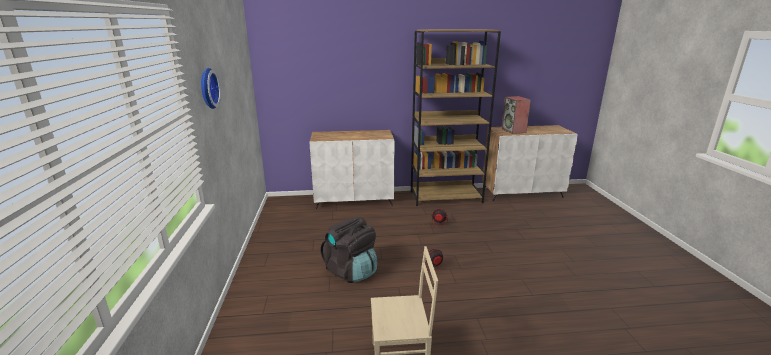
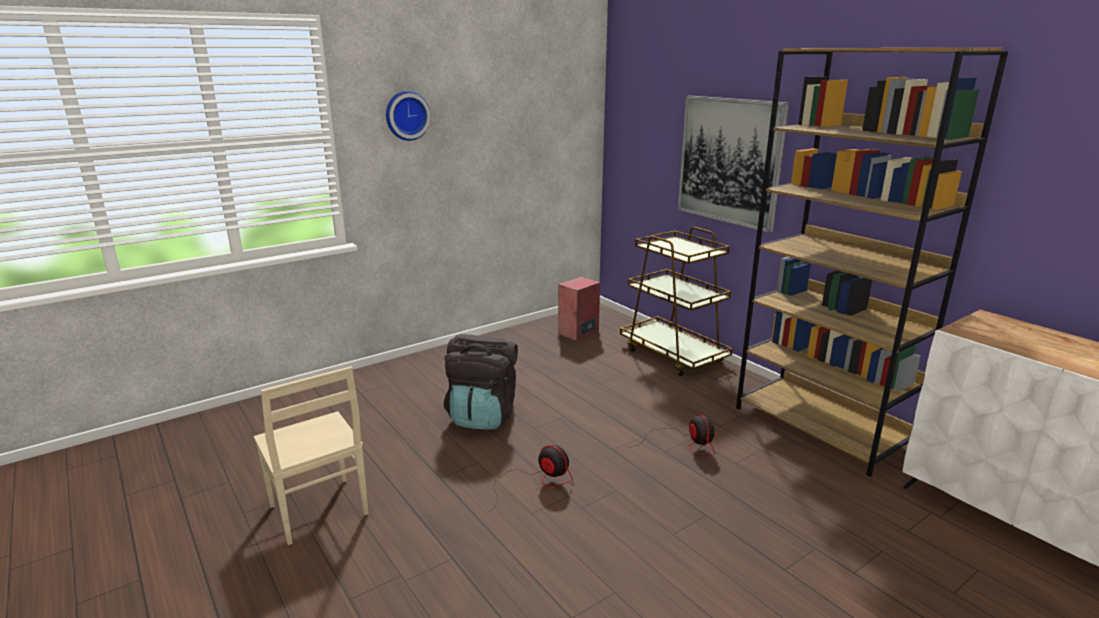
camera: 60 degrees right, 0 degrees up
white cabinet [309,130,395,209] -> brown cart [620,227,733,376]
speaker [501,96,531,134] -> speaker moved to [558,277,600,341]
none -> picture [678,96,790,233]

